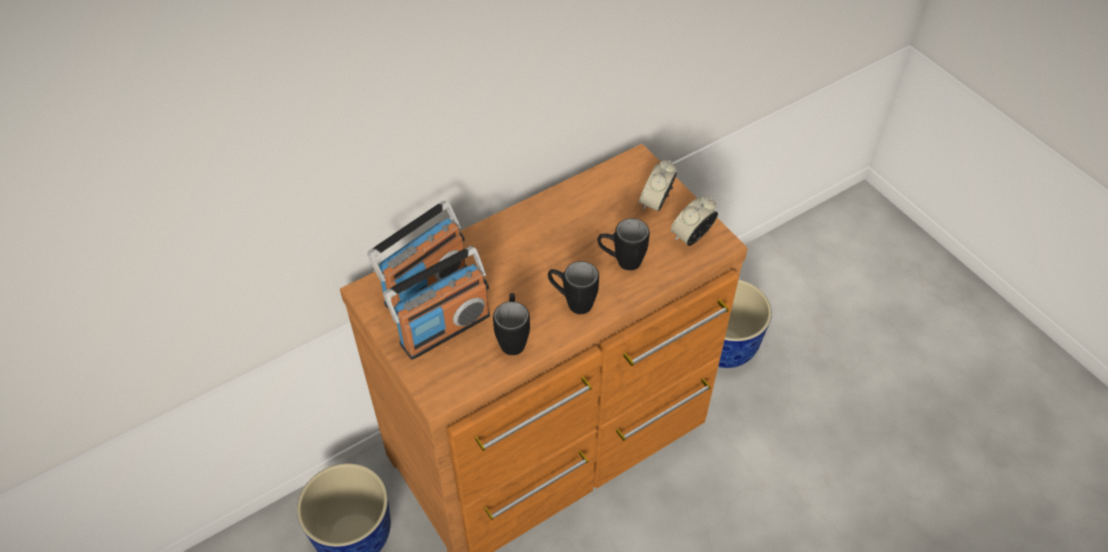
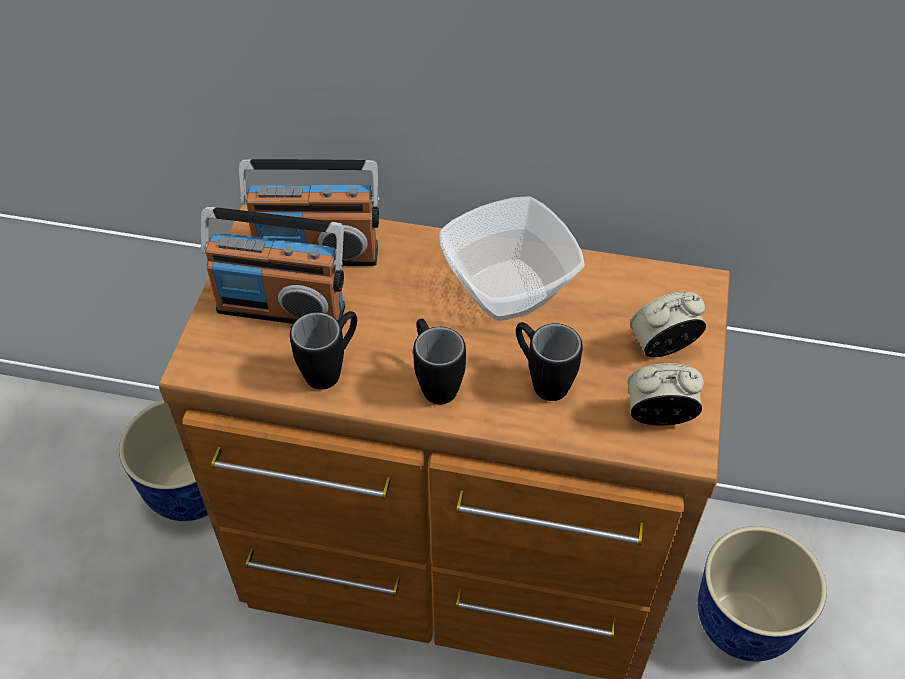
camera: 45 degrees right, 0 degrees up
none -> bowl [439,196,584,321]

